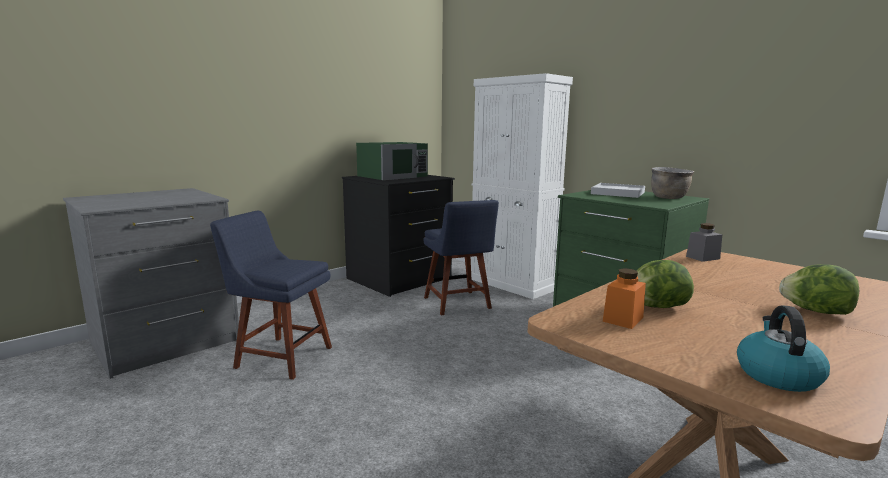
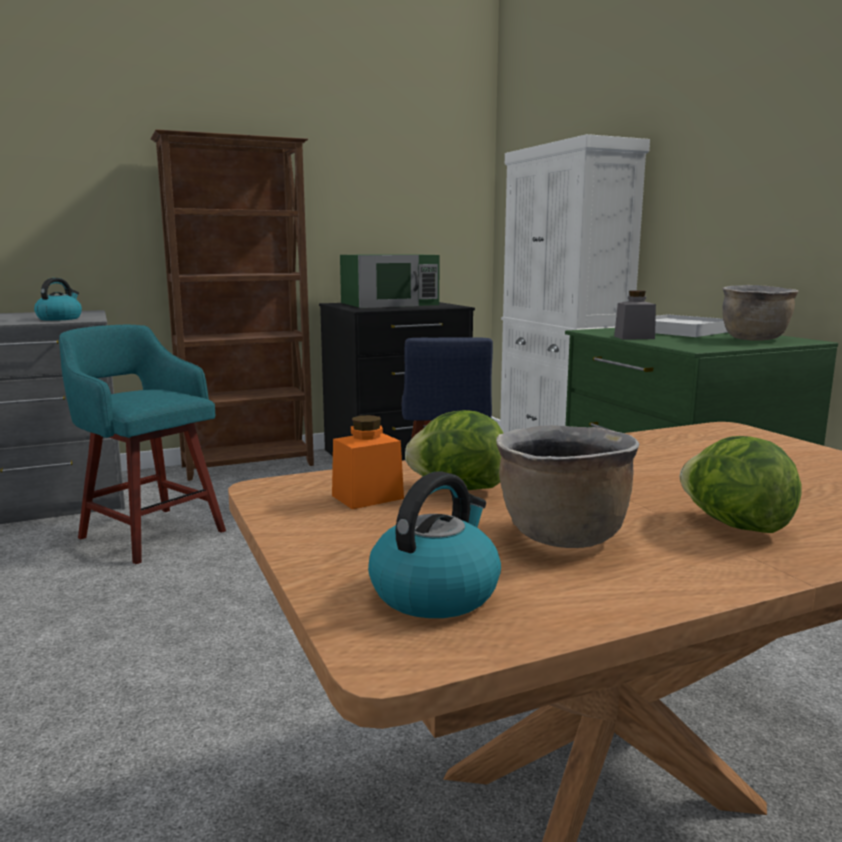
camera: 20 degrees right, 0 degrees up
blue chair [210,211,332,380] -> turquoise stool [59,325,226,564]
grey jar [686,223,722,262] -> grey jar moved to [614,290,656,339]
none -> kettle [34,278,82,321]
none -> brown bookcase [151,129,314,481]
none -> brown cooking pot [496,425,639,548]

